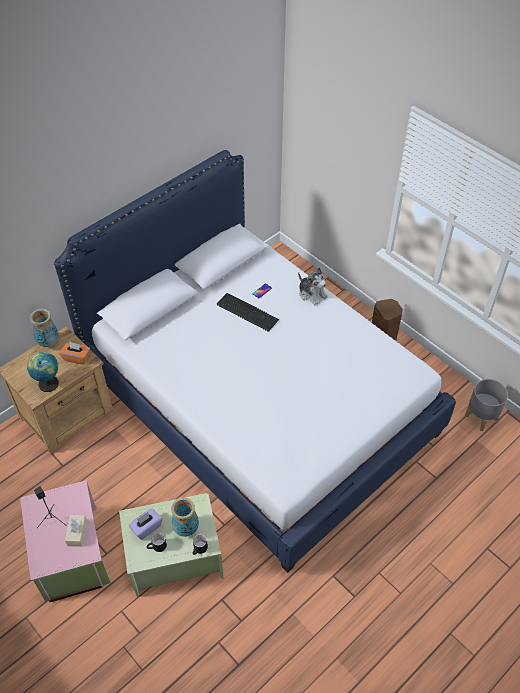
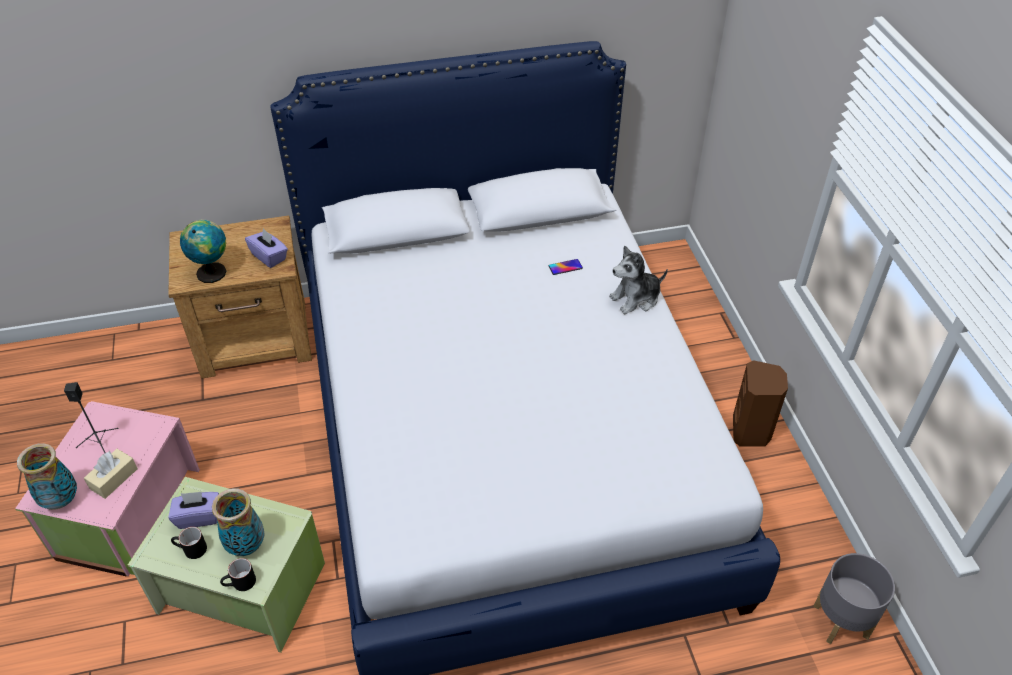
camera: 30 degrees right, 5 degrees down
vase [30,309,59,347] -> vase moved to [17,443,77,510]
orange tissue box [59,342,90,365] -> purple tissue box [245,228,288,268]
keyboard [216,293,279,332] -> none
plush toy [298,267,328,306] -> plush toy turned 75 degrees clockwise [609,246,668,314]

